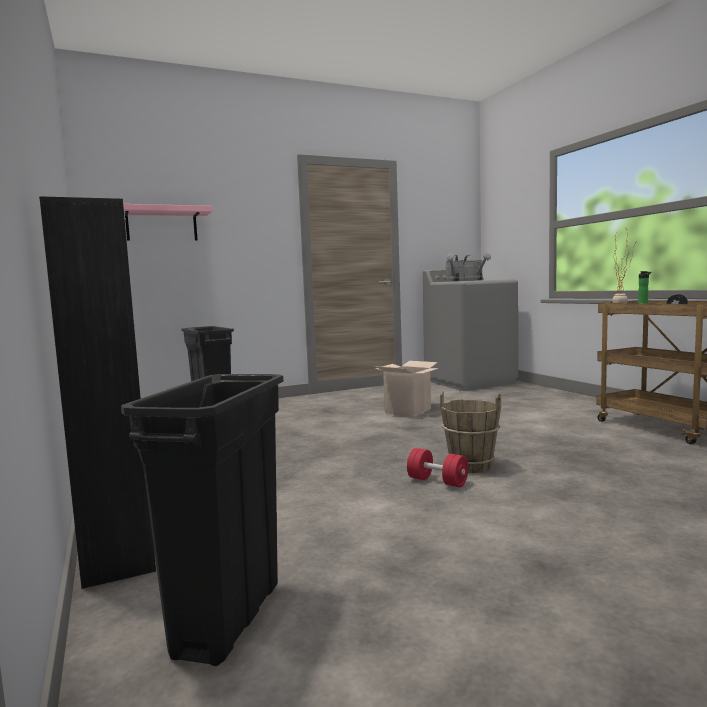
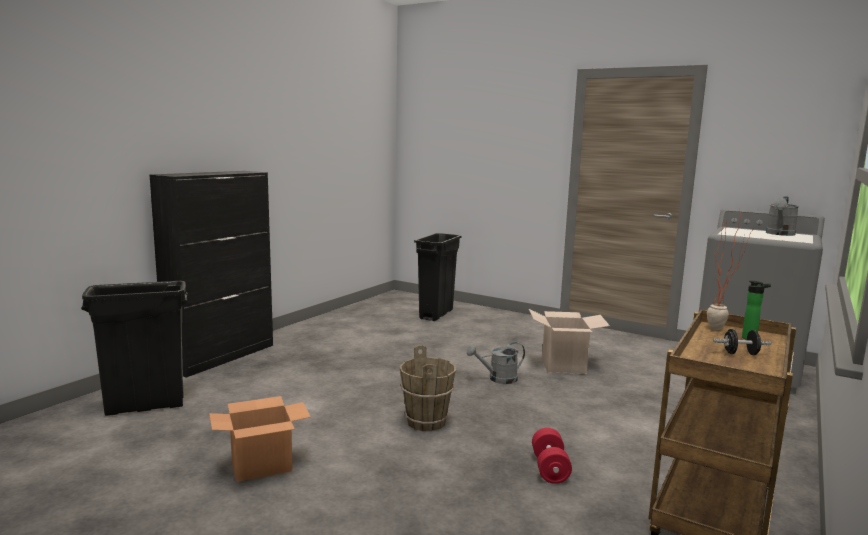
camera: 55 degrees right, 5 degrees up
pink shelf [123,204,212,241] -> none
red dumbbell [407,448,468,487] -> red dumbbell moved to [532,428,572,484]
grey watering can [445,253,465,282] -> grey watering can moved to [467,342,525,384]
none -> cardboard box [209,396,311,482]

